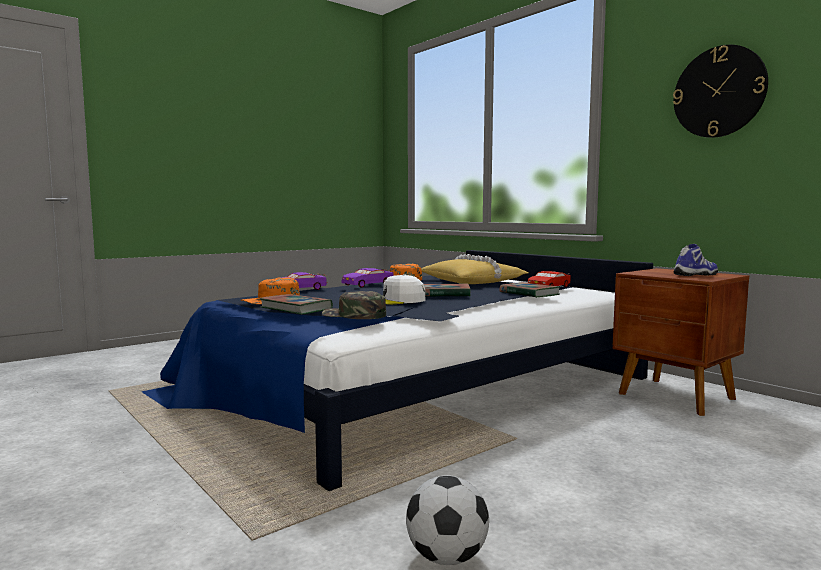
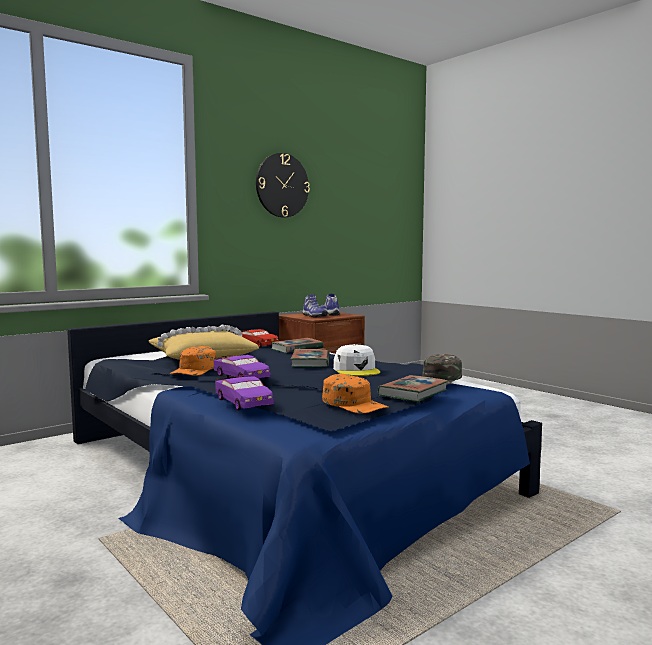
camera: 90 degrees left, 0 degrees up
football [406,475,489,565] -> none
none -> shoe [302,294,327,318]

